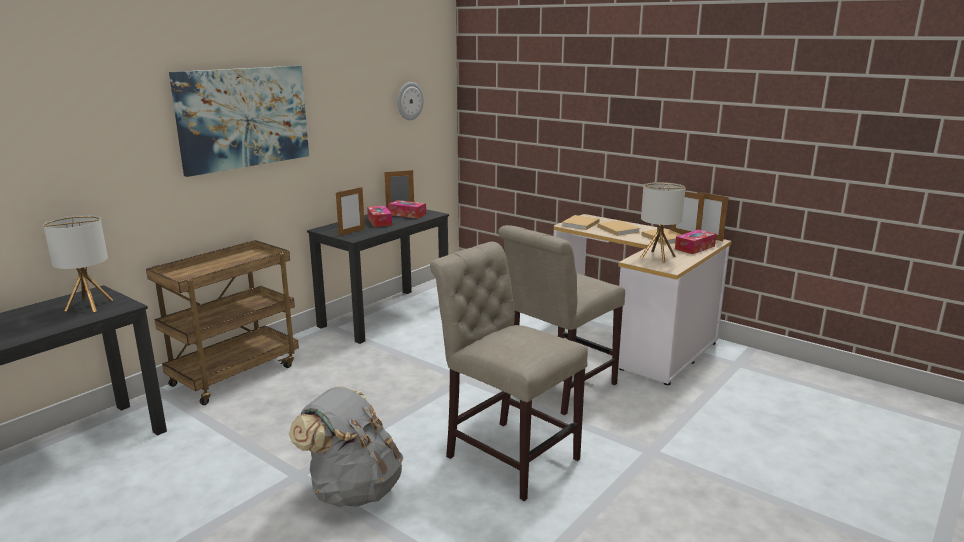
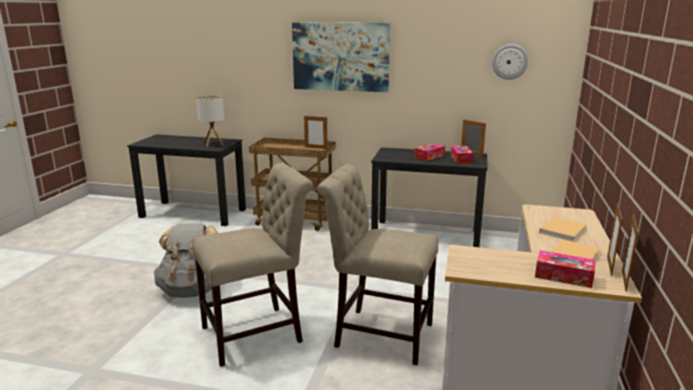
camera: 65 degrees right, 0 degrees up
picture frame [336,186,365,236] -> picture frame moved to [304,116,327,149]
beige chair [430,242,588,501] -> beige chair turned 45 degrees clockwise [192,163,313,367]
beige book [561,215,600,230] -> none
table lamp [640,182,686,263] -> none

